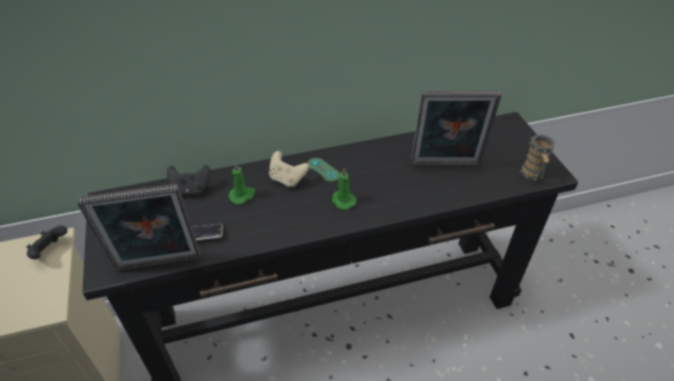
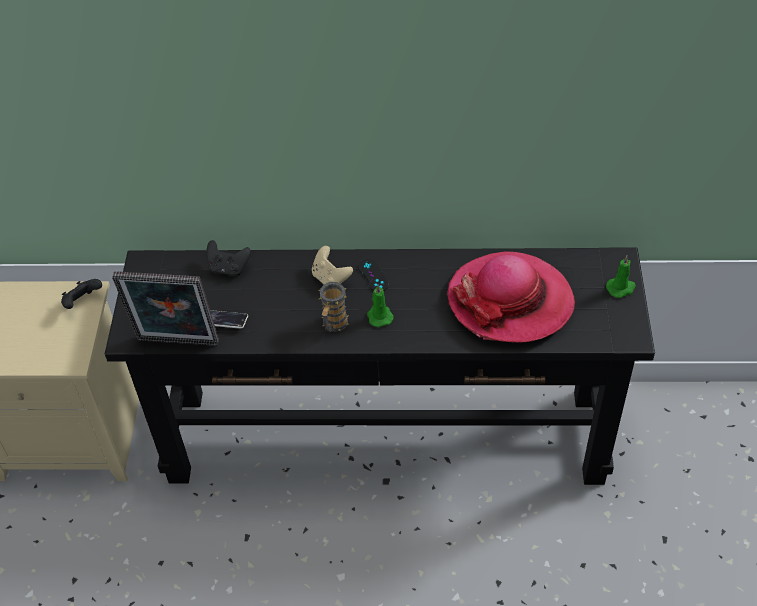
camera: 20 degrees right, 5 degrees up
green candle [229,163,255,204] -> green candle moved to [606,256,636,298]
green game controller [307,158,340,182] -> black game controller [358,259,389,291]
picture frame [411,91,502,166] -> hat [447,251,575,343]
mug [519,135,555,181] -> mug moved to [319,282,349,332]

